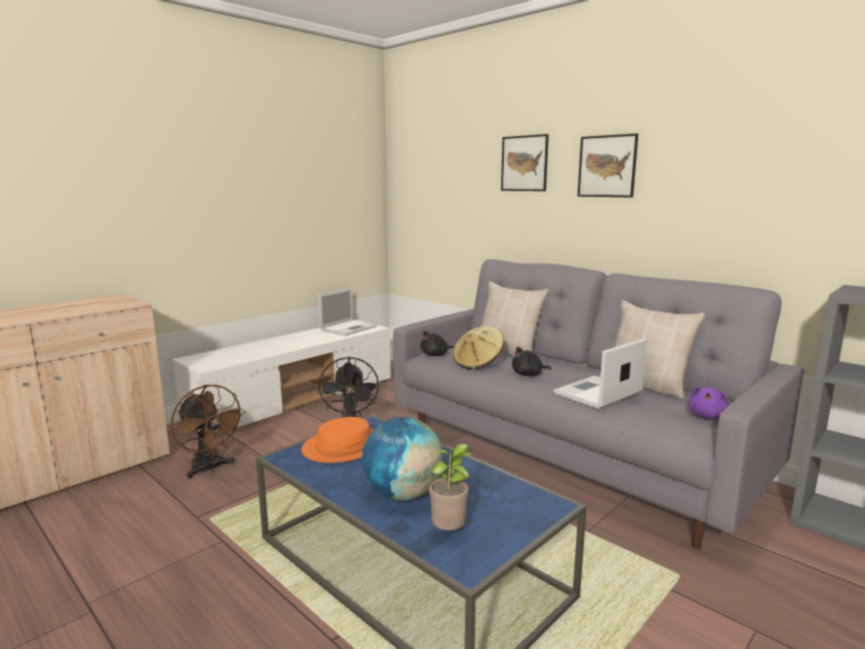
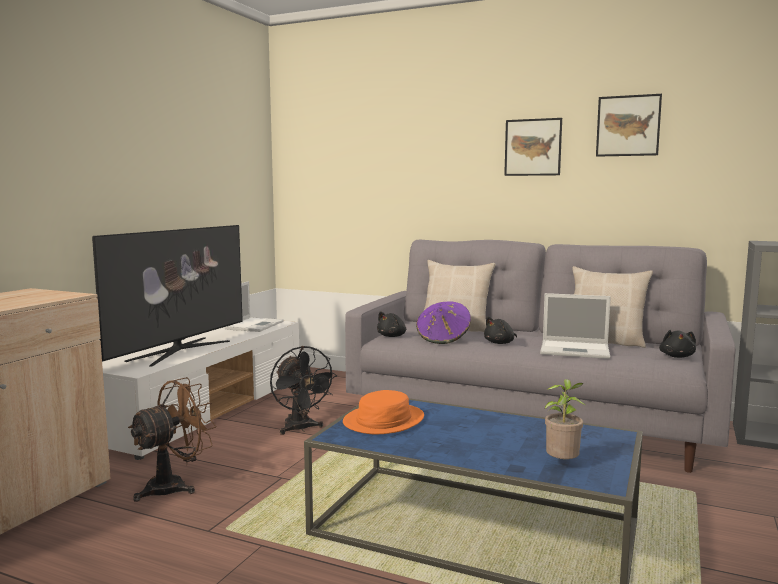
camera: 20 degrees left, 5 degrees down
brown fan [171,385,246,479] -> brown fan turned 75 degrees counterclockwise [128,377,216,502]
globe [362,417,444,501] -> none
beige hat [453,326,504,370] -> purple hat [416,301,471,344]
picture [501,134,549,191] -> picture moved to [596,94,662,157]
laptop [553,338,647,409] -> laptop turned 105 degrees counterclockwise [540,293,611,359]
purple plush toy [688,386,730,419] -> black plush toy [659,330,696,358]
none -> television [92,225,243,366]

